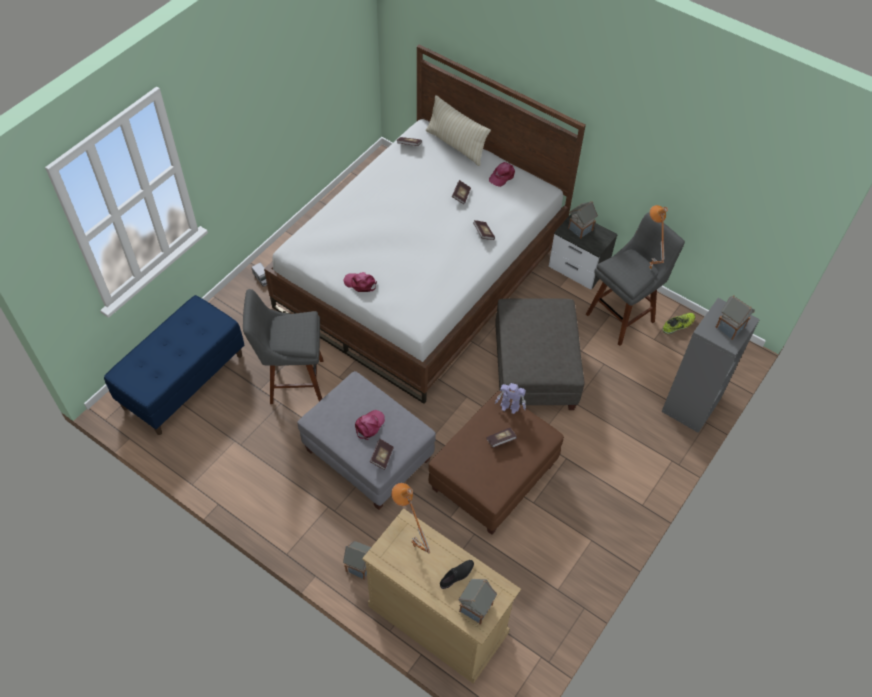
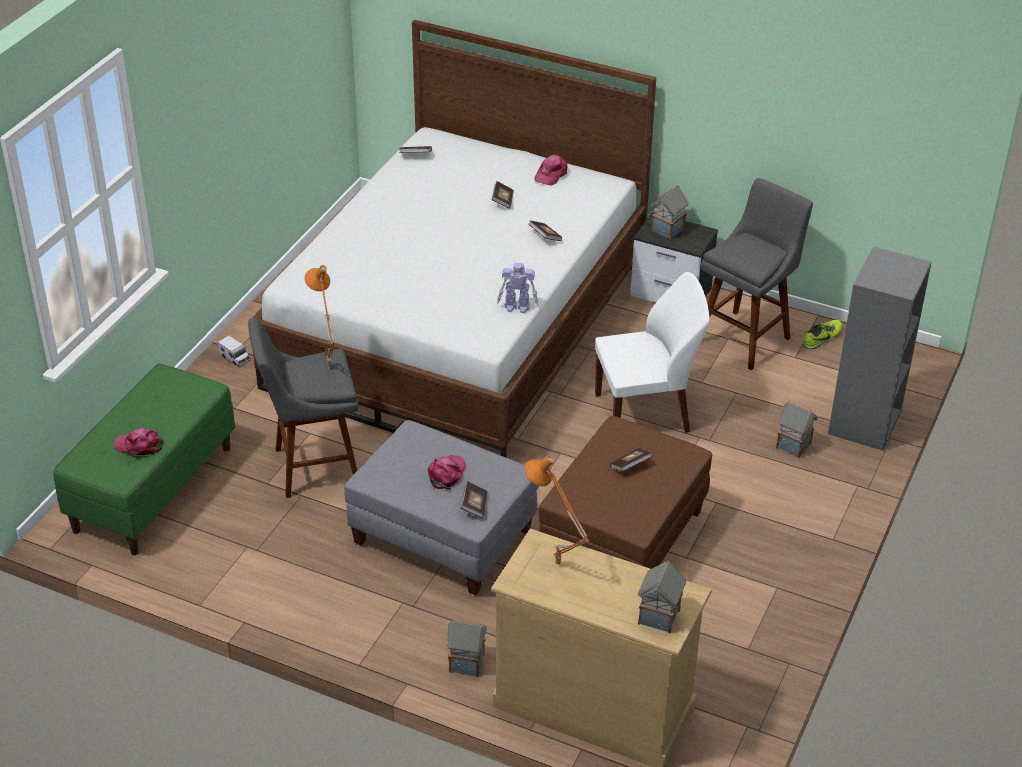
camera: 10 degrees left, 15 degrees down
blue bench [104,295,244,435] -> green bench [53,364,235,555]
pink cap [343,272,377,292] -> pink cap moved to [113,428,163,455]
beige pillow [426,95,491,166] -> none
black shoe [440,560,474,589] -> none
grey ottoman [495,298,585,410] -> white chair [595,272,710,432]
toy robot [495,383,526,414] -> toy robot moved to [497,263,538,313]
orange table lamp [649,205,668,269] -> orange table lamp moved to [305,265,334,368]
toy house [715,295,755,340] -> toy house moved to [776,401,818,458]

